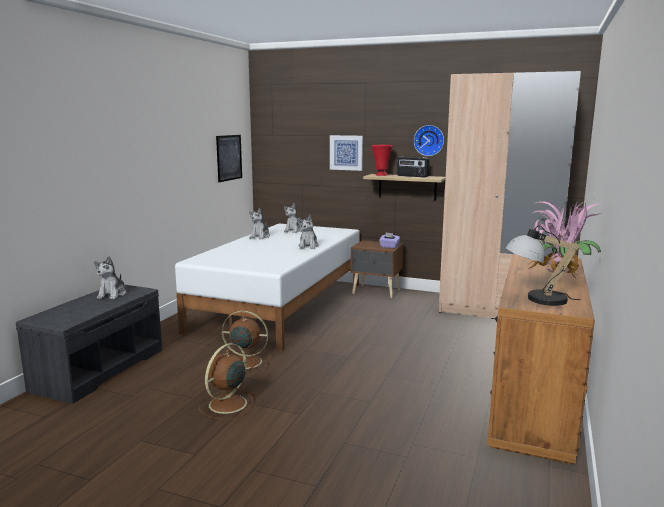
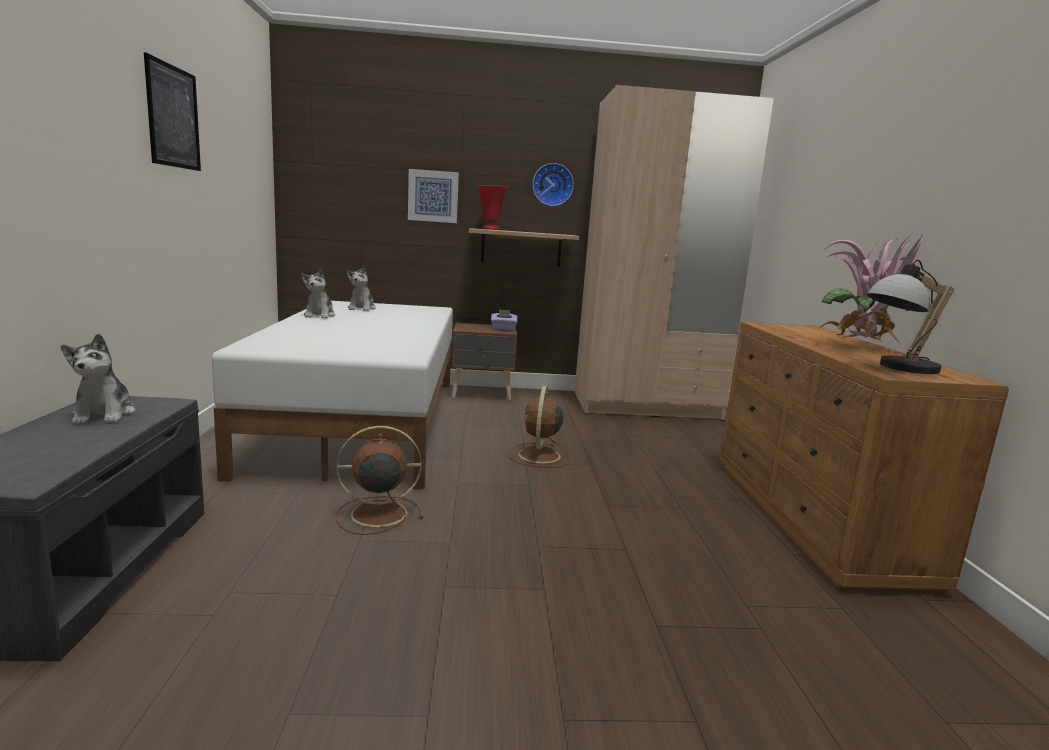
camera: 25 degrees left, 0 degrees up
brown fan [199,343,255,420] -> brown fan moved to [509,386,570,468]
picture [216,135,242,182] -> picture moved to [144,52,201,171]
plush toy [297,215,319,249] -> none
radio [397,156,429,177] -> none

